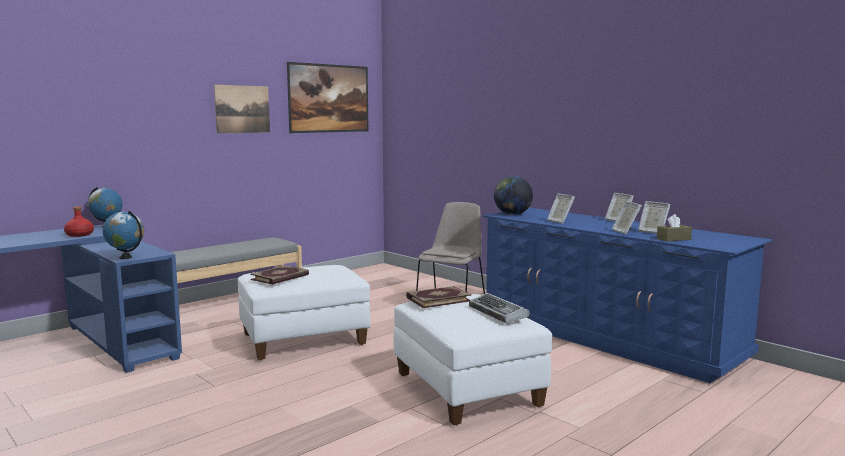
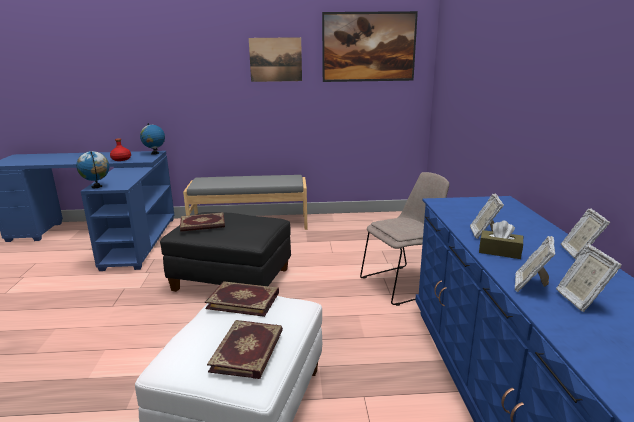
camera: 40 degrees right, 10 degrees up
white ottoman [238,265,370,360] -> black ottoman [160,212,291,292]
keyboard [469,293,530,323] -> book [207,320,283,379]
globe [494,176,533,215] -> none
brown tissue box [657,214,692,242] -> brown tissue box moved to [479,221,523,259]

